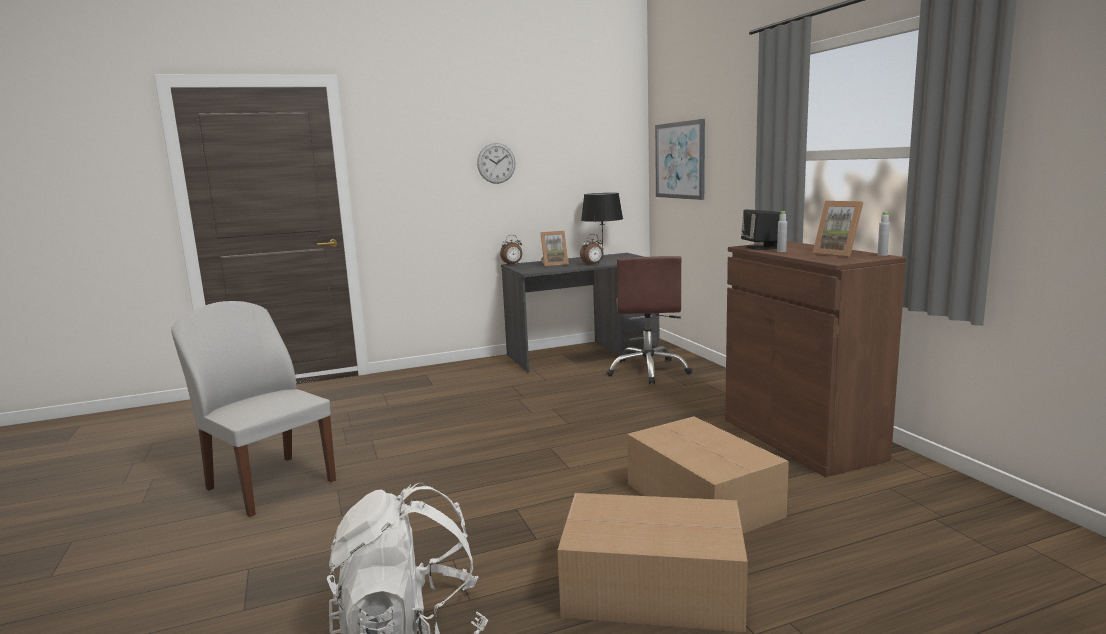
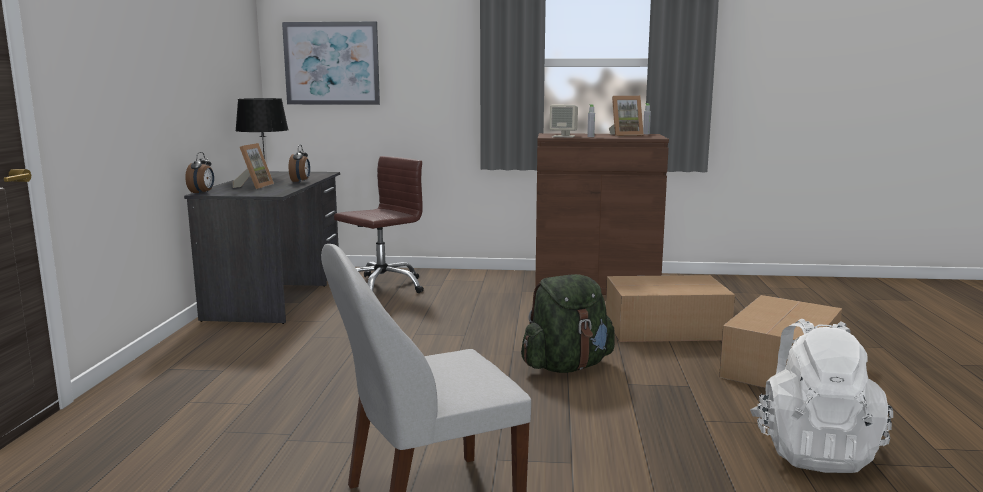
camera: 65 degrees left, 0 degrees up
wall clock [477,143,516,184] -> none
brown office chair [606,256,692,384] -> brown office chair turned 75 degrees counterclockwise [334,156,424,293]
black speaker [741,210,781,250] -> beige speaker [549,105,578,138]
none -> green backpack [521,274,615,373]

